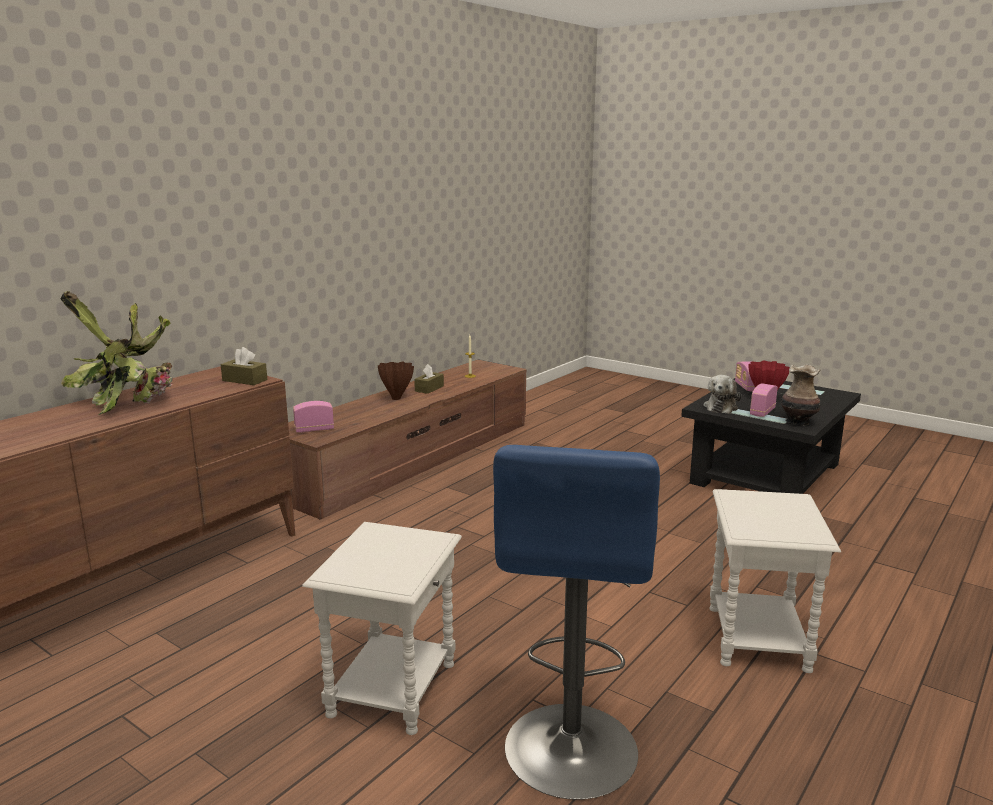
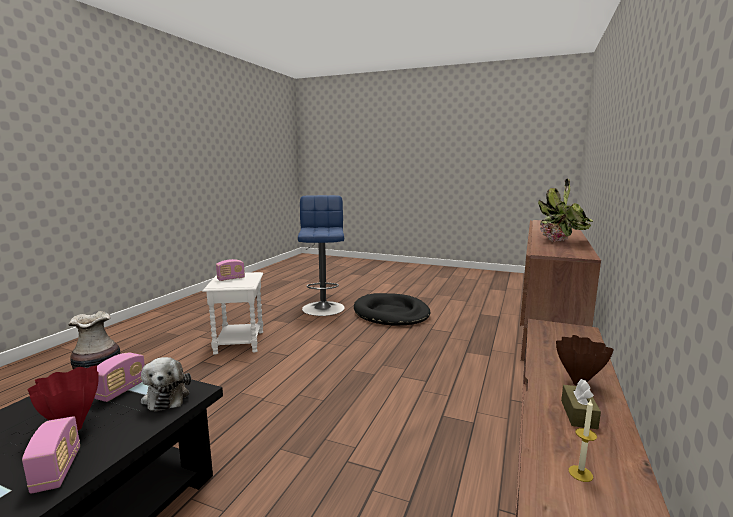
camera: 165 degrees right, 5 degrees down
brown tissue box [221,347,267,385] -> none
radio [293,401,334,433] -> radio moved to [216,259,245,281]
white side table [302,522,462,735] -> black dog bed [354,293,430,326]
plush toy [703,375,741,414] -> plush toy turned 150 degrees clockwise [141,357,191,412]

